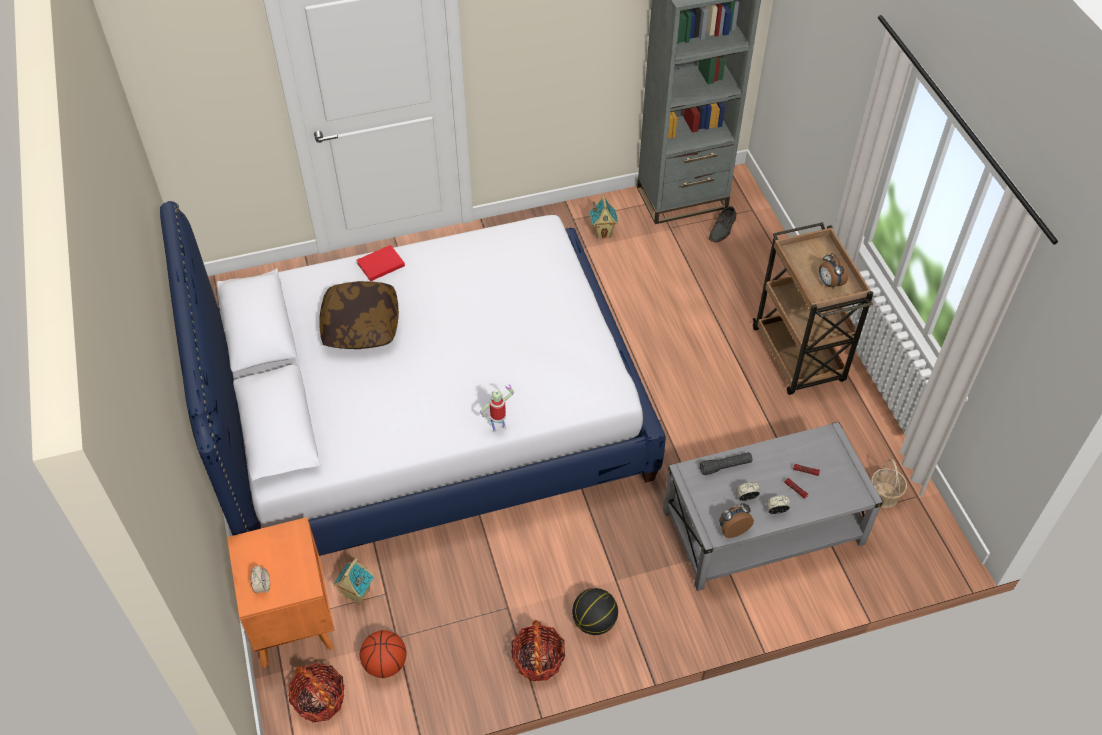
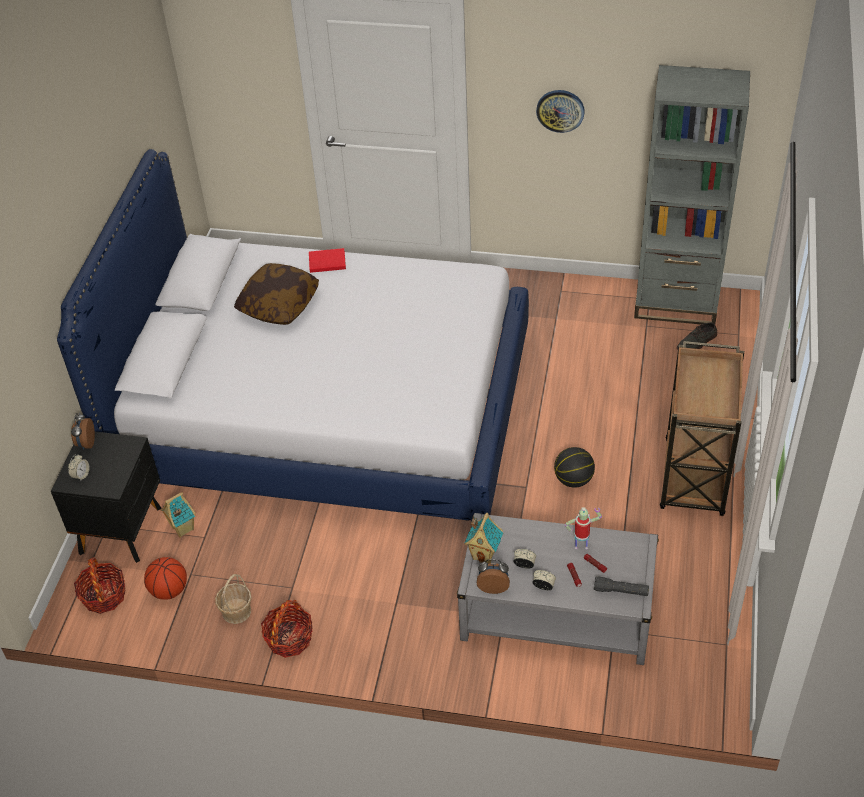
camera: 30 degrees right, 5 degrees down
orange nightstand [227,517,334,668] -> black nightstand [51,432,162,563]
toy robot [480,385,514,432] -> toy robot moved to [565,507,602,549]
basketball [572,588,618,635] -> basketball moved to [554,447,595,488]
toy house [590,195,618,239] -> toy house moved to [465,513,503,564]
black flashlight [700,452,752,475] -> black flashlight moved to [594,576,649,596]
alarm clock [819,253,848,289] -> alarm clock moved to [71,413,95,450]
basket [871,459,907,508] -> basket moved to [215,574,252,624]
none -> wall clock [536,90,585,133]

